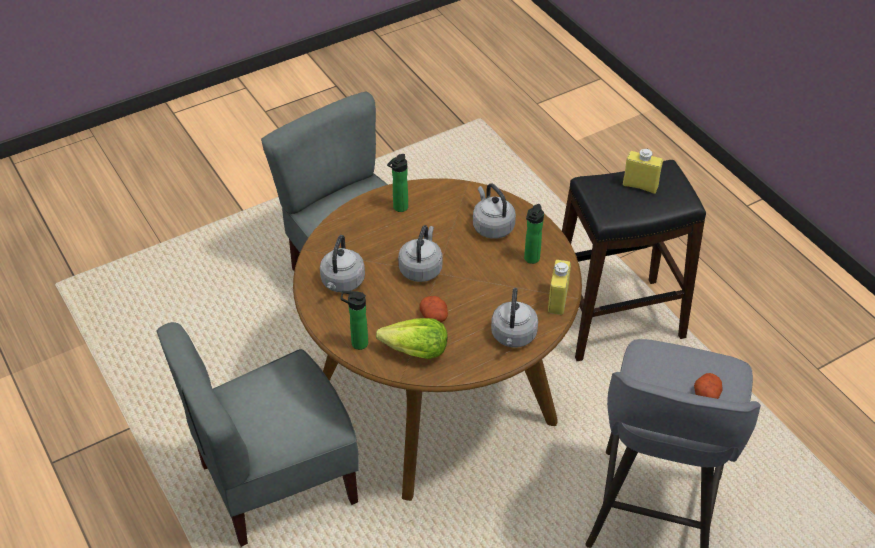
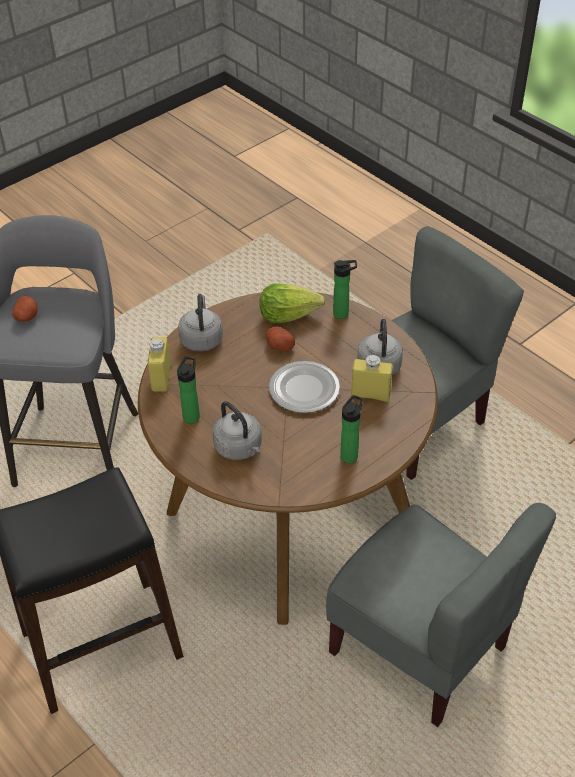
camera: 170 degrees right, 0 degrees up
grey kettle [398,225,443,282] -> plate [269,361,340,413]
yellow bottle [623,148,663,194] -> yellow bottle moved to [351,355,393,402]

